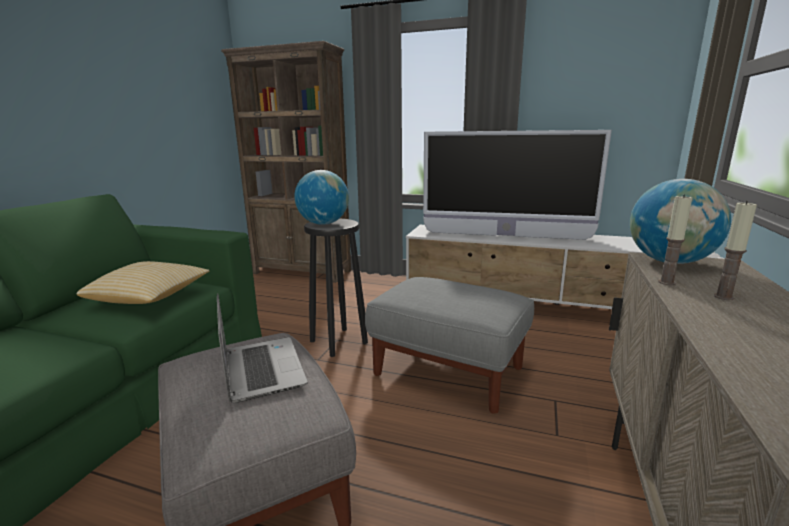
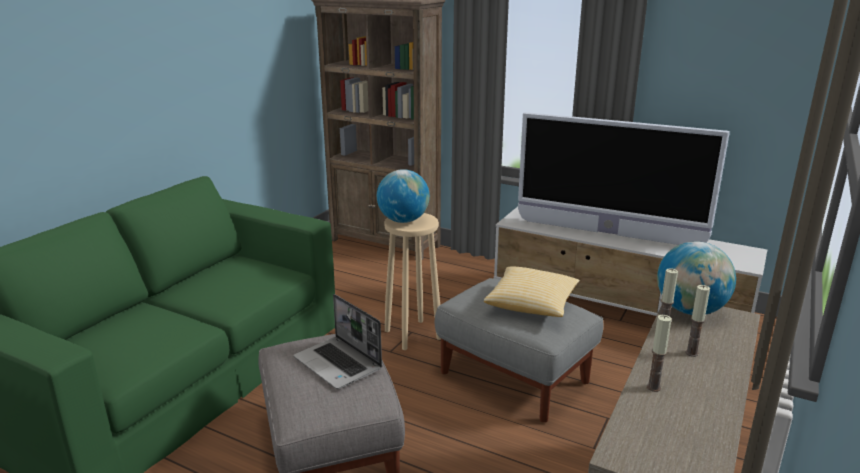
camera: 10 degrees right, 5 degrees up
pillow [77,261,209,304] -> pillow moved to [484,266,580,317]
laptop [217,293,308,403] -> laptop turned 150 degrees clockwise [293,294,382,389]
black stool [304,219,368,357] -> beige stool [384,213,441,350]
none -> candle [647,315,672,392]

